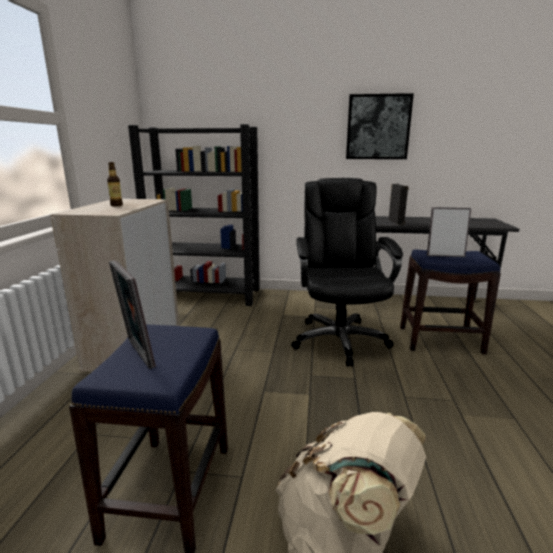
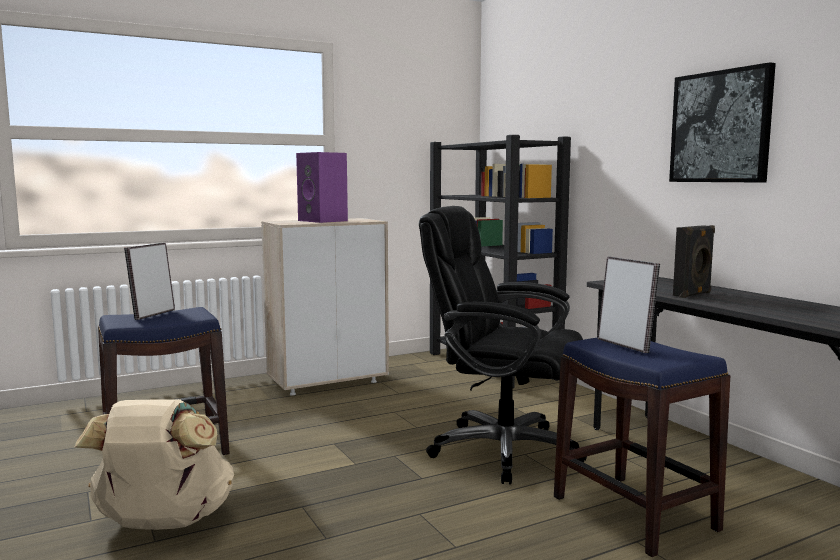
camera: 55 degrees right, 10 degrees down
bottle [107,162,123,206] -> purple speaker [296,152,348,223]
black office chair [291,178,403,367] -> black office chair turned 120 degrees counterclockwise [419,206,587,484]

